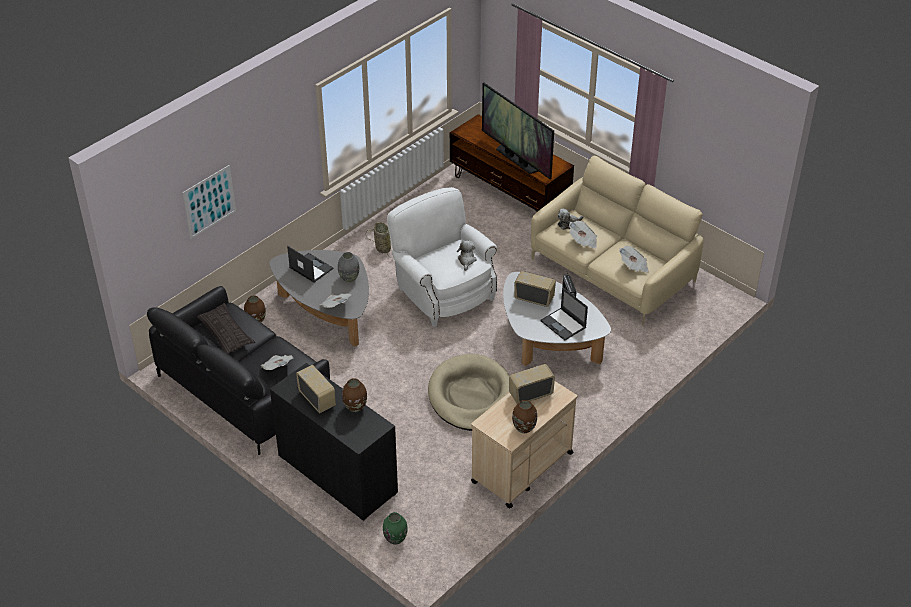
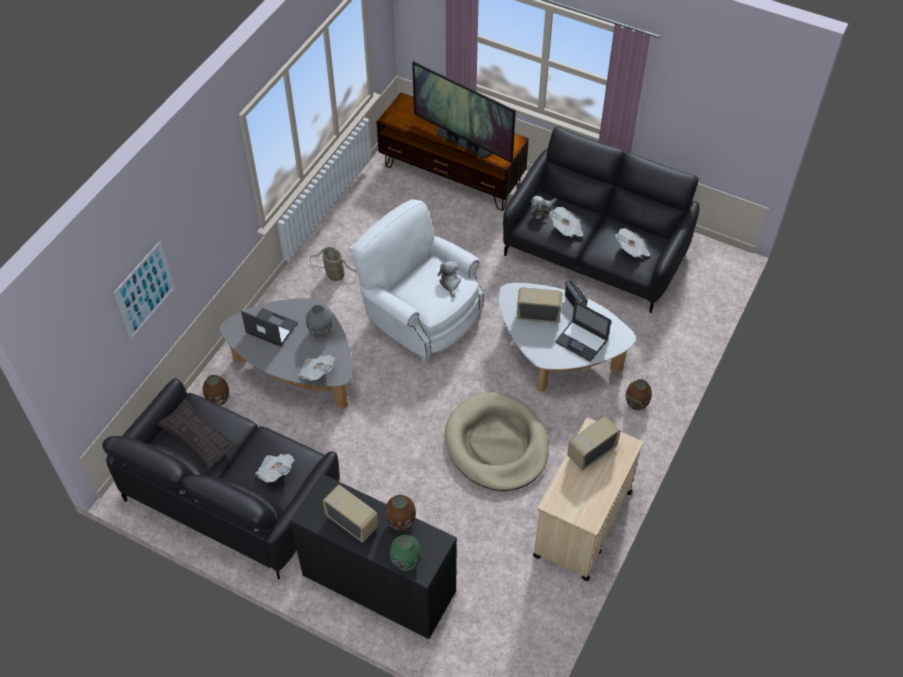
camera: 15 degrees left, 10 degrees up
green vase [383,512,408,545] -> green vase moved to [390,535,421,571]
brown vase [512,400,537,433] -> brown vase moved to [626,379,652,410]
beige sofa [531,156,704,326] -> black sofa [503,127,700,313]

